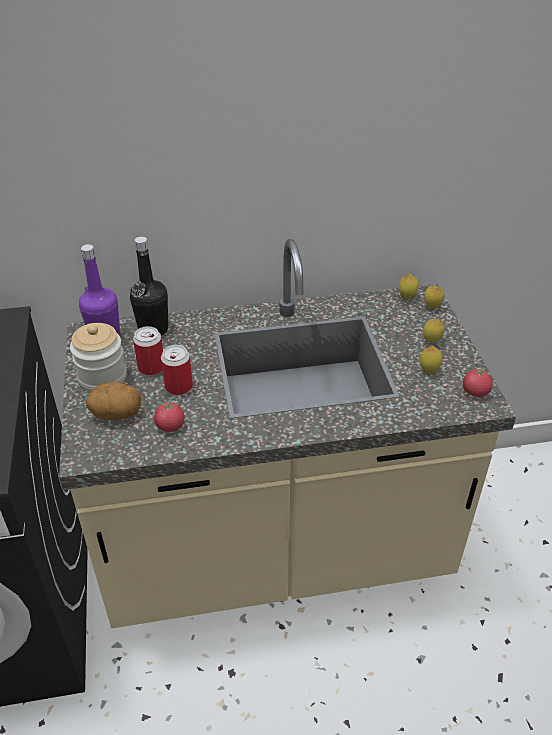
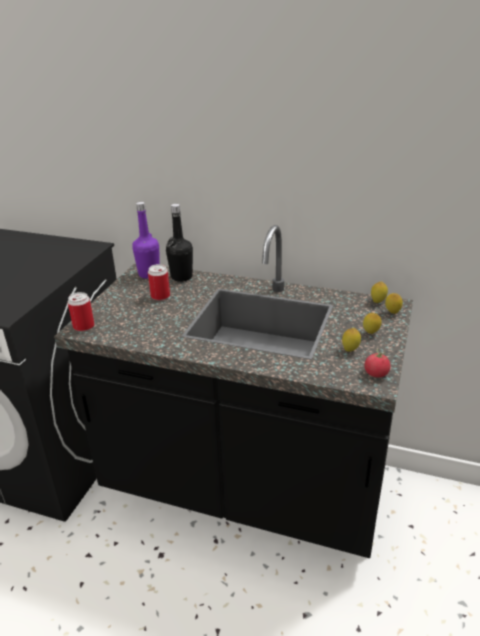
camera: 30 degrees right, 10 degrees down
beige counter [59,239,516,628] -> black counter [54,225,413,558]
jar [70,323,127,392] -> none
potato [86,382,141,420] -> none
tomato [154,398,185,432] -> none
can [161,345,193,395] -> can moved to [67,292,94,331]

